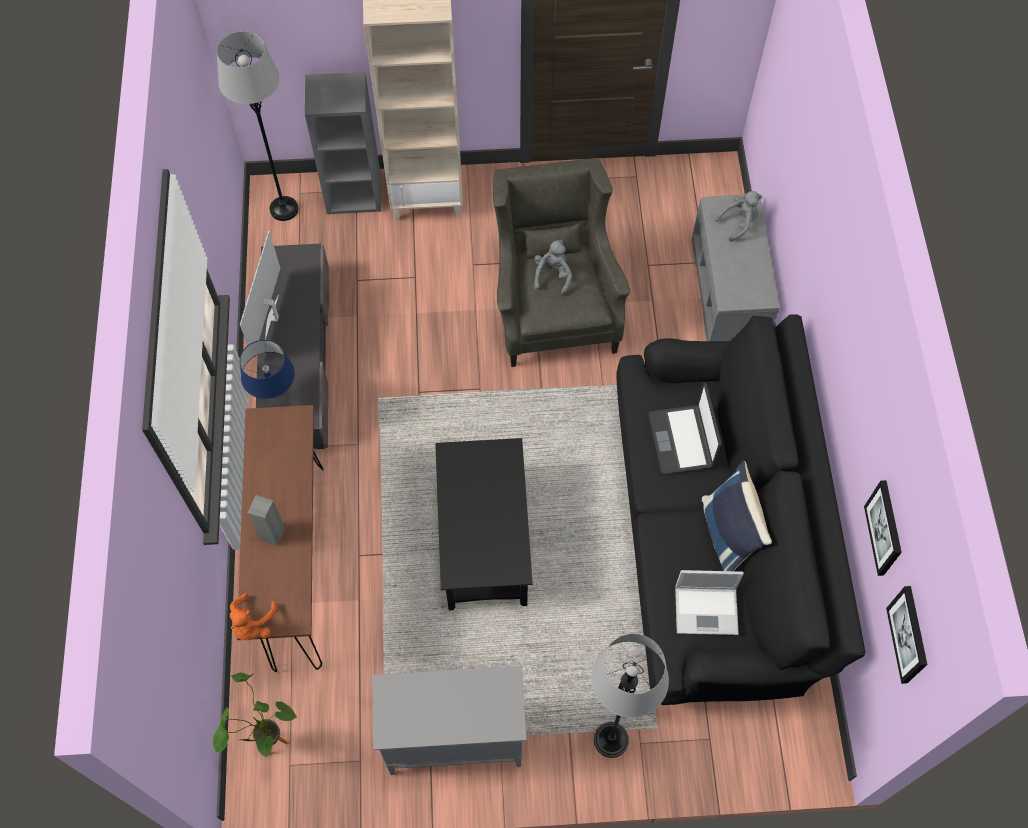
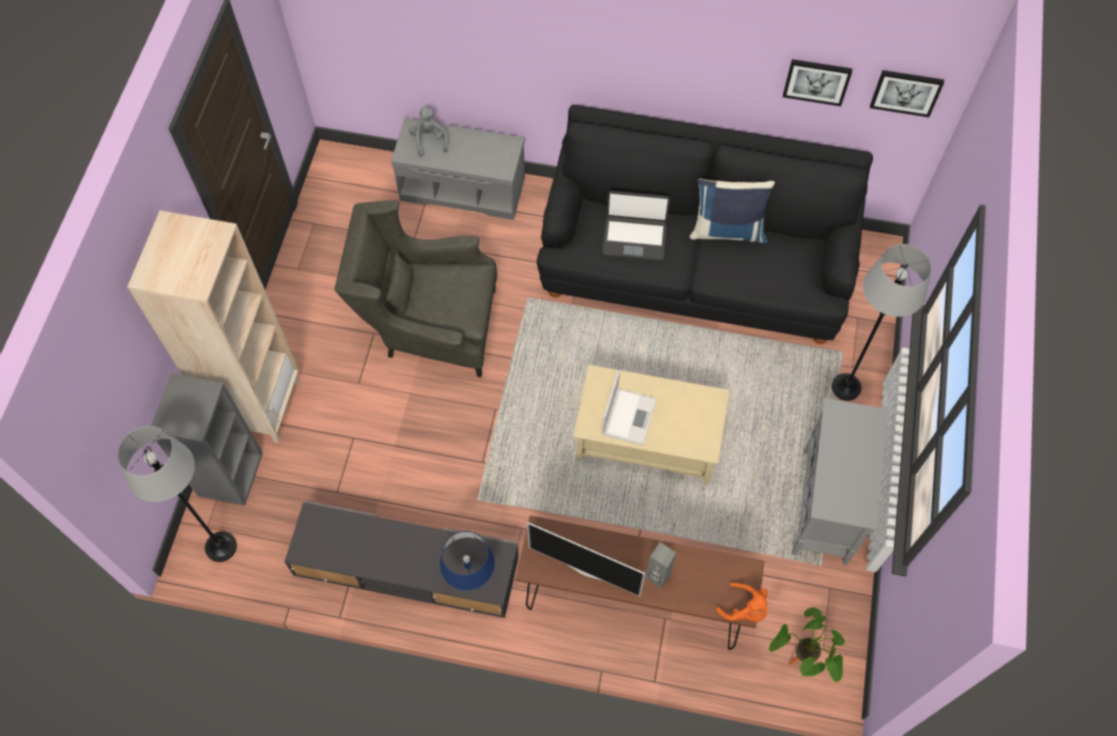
camera: 75 degrees left, 0 degrees up
television [240,231,280,359] -> television moved to [527,522,645,596]
black coffee table [435,438,533,610] -> beige coffee table [573,365,729,485]
grey plush toy [534,239,572,295] -> none
laptop [675,570,744,635] -> laptop moved to [602,370,657,446]

